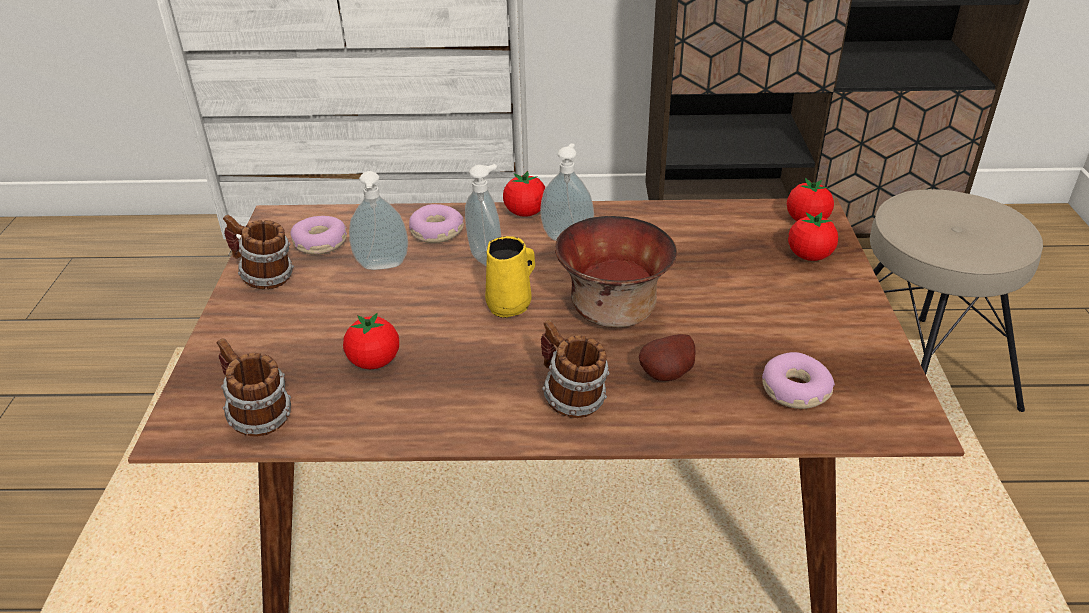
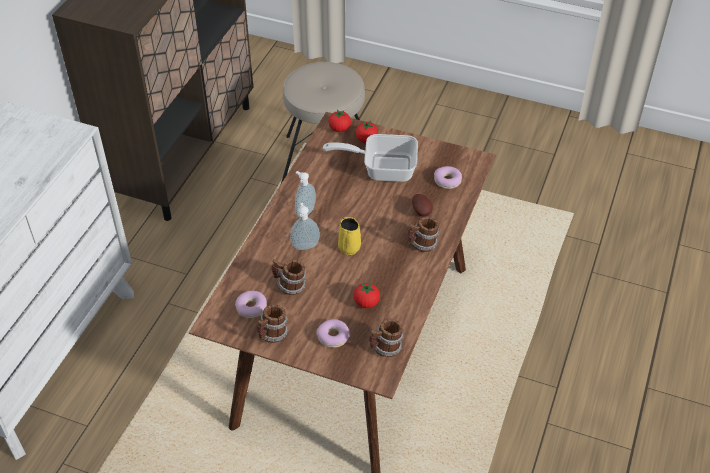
camera: 70 degrees left, 10 degrees up
soap dispenser [349,171,408,270] -> mug [271,259,306,295]
donut [409,204,464,243] -> donut moved to [316,319,350,348]
tomato [503,171,545,217] -> none
bowl [555,216,678,328] -> none
none -> frying pan [323,134,418,182]

